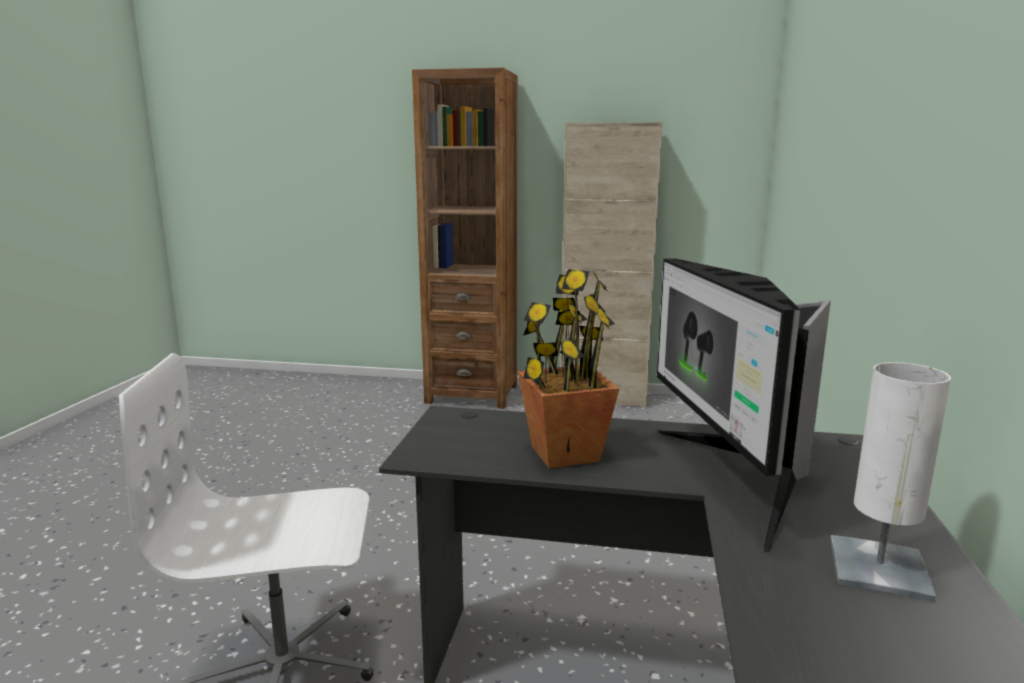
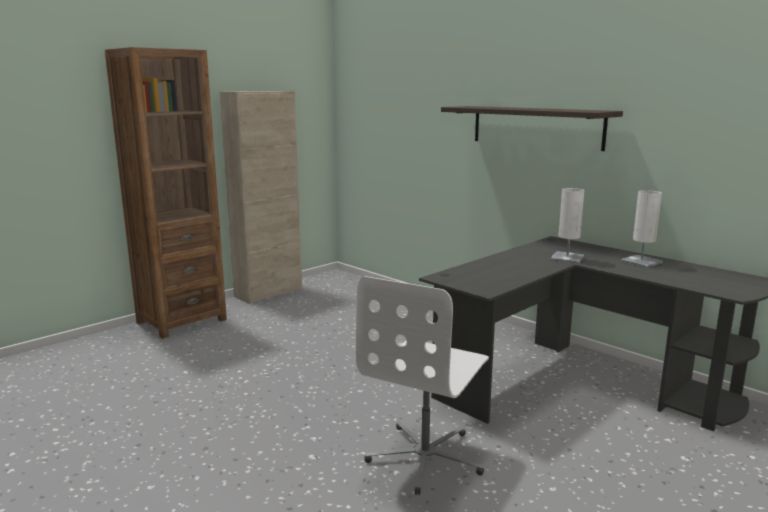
camera: 55 degrees left, 0 degrees up
potted plant [518,269,620,469] -> none
monitor [657,258,831,554] -> white table lamp [551,188,584,263]
none -> shelf [441,106,623,151]

